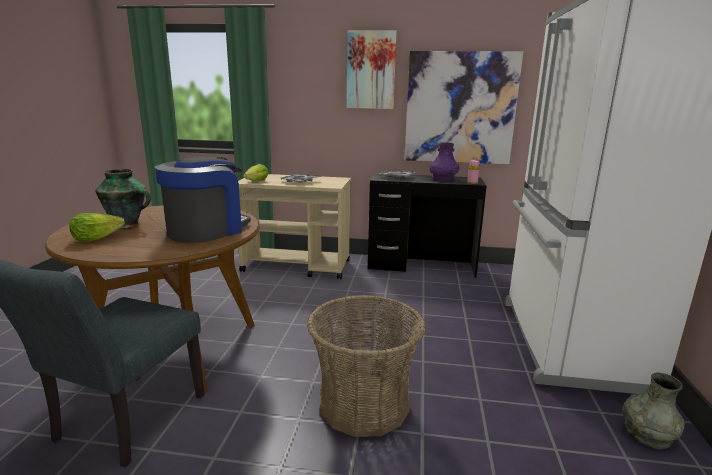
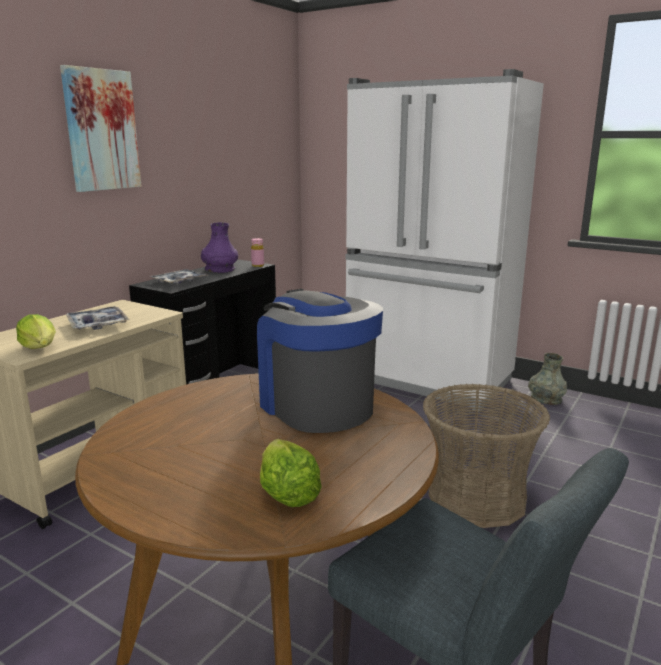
camera: 65 degrees left, 0 degrees up
vase [95,169,151,228] -> none
picture [404,51,523,164] -> none

